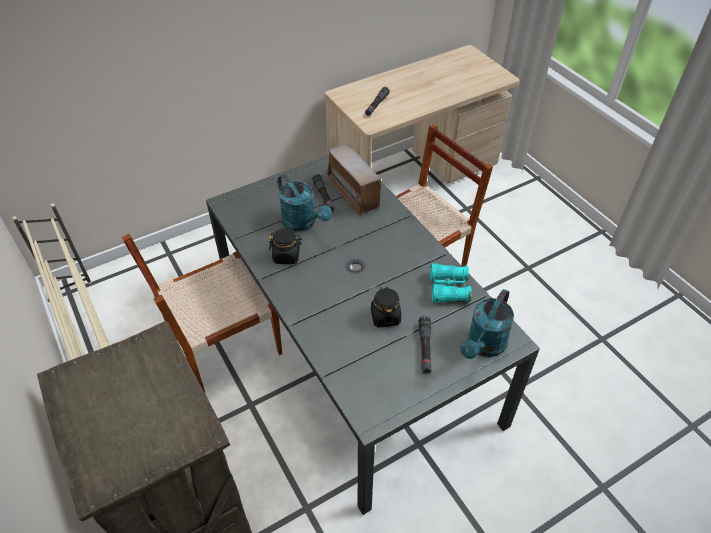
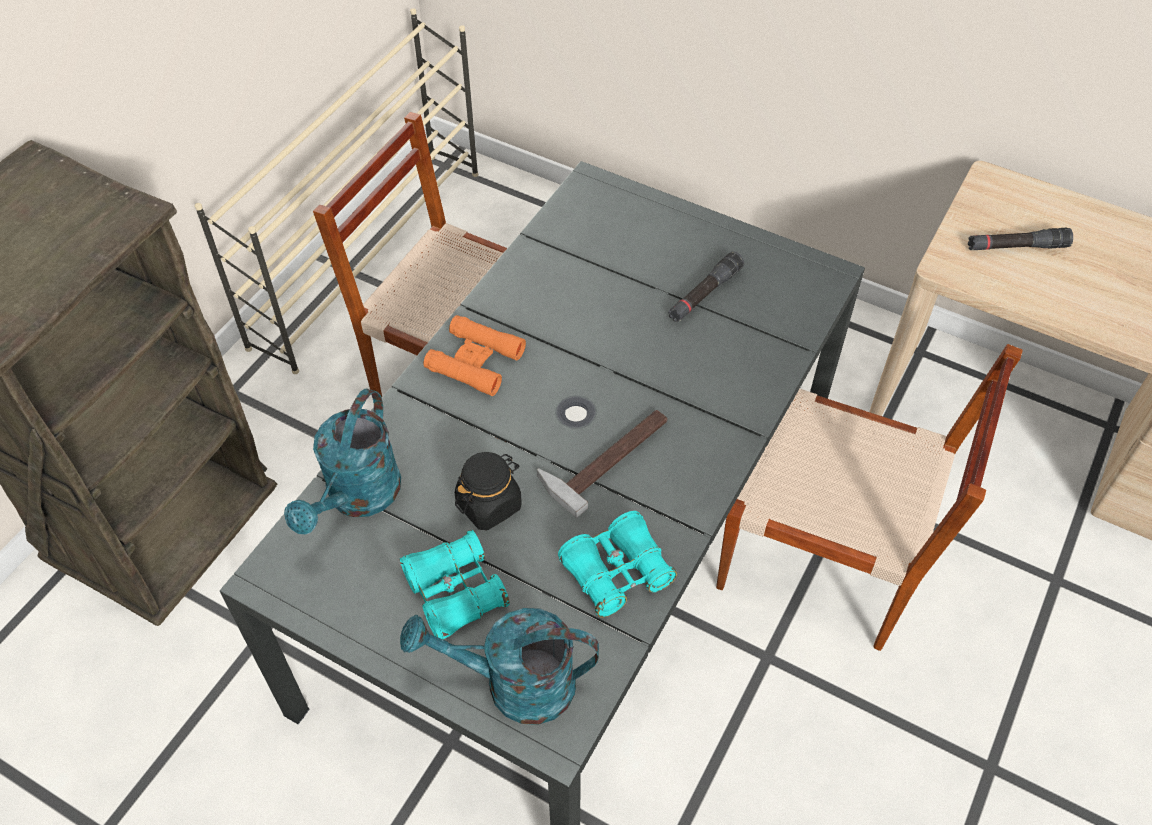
camera: 60 degrees right, 5 degrees up
black jar [269,228,302,264] -> none
turquoise watering can [277,175,332,231] -> turquoise watering can moved to [284,388,401,534]
radio [326,144,383,216] -> none
black flashlight [419,316,431,375] -> turquoise binoculars [400,530,510,640]
none -> orange binoculars [423,315,526,396]
none -> hammer [537,410,667,518]

